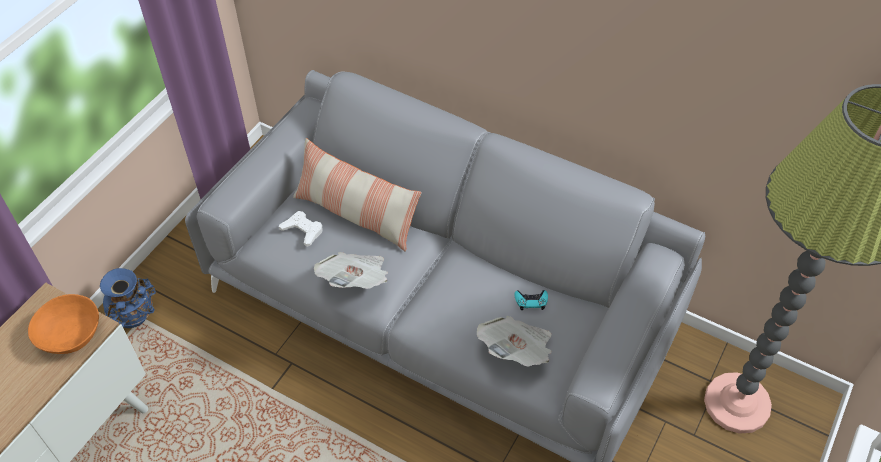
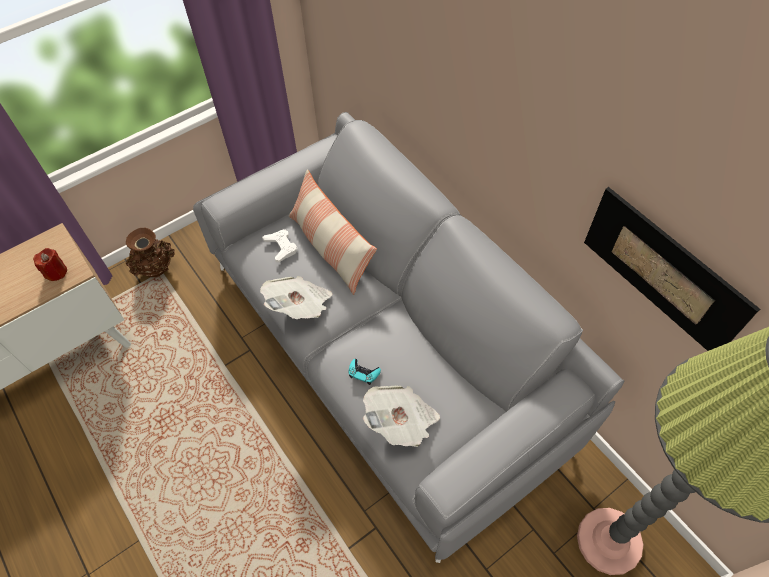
camera: 25 degrees right, 5 degrees up
orange bowl [28,294,99,354] -> red candle [33,248,67,281]
blue vase [100,268,156,328] -> brown vase [126,228,174,277]
turquoise game controller [514,290,548,310] -> turquoise game controller moved to [349,359,381,385]
none -> picture [584,187,760,351]

